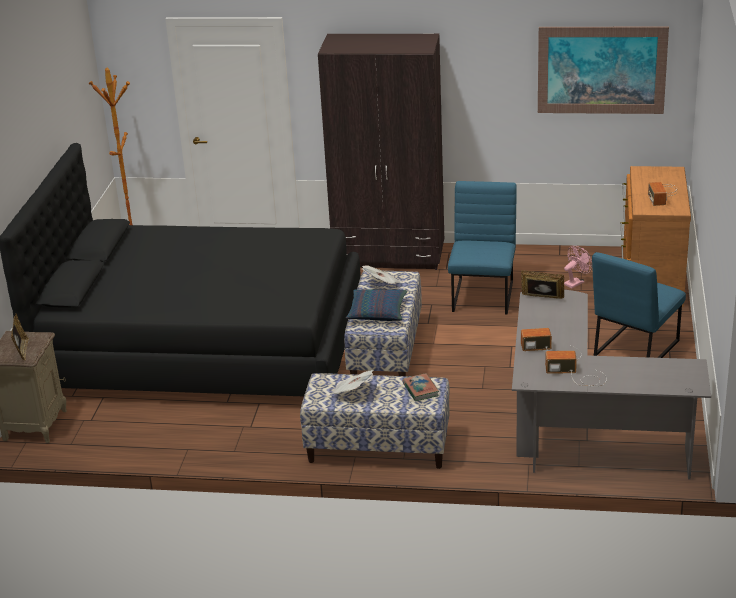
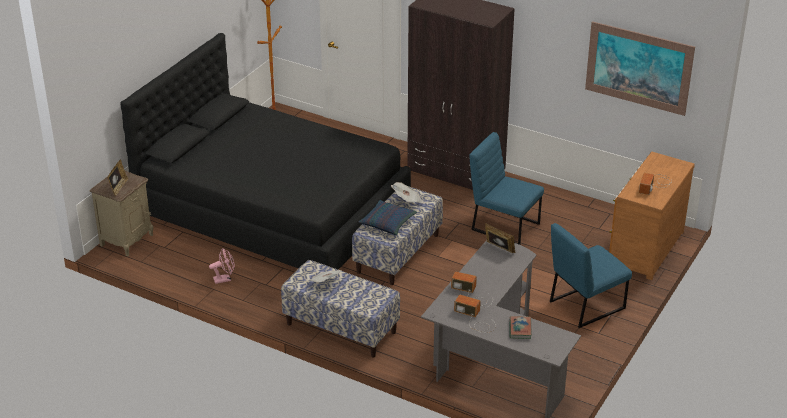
camera: 20 degrees right, 5 degrees up
book [403,373,439,401] -> book moved to [509,316,532,339]
blue chair [448,181,517,314] -> blue chair turned 90 degrees counterclockwise [470,132,544,245]
pink fan [564,245,592,288] -> pink fan moved to [209,248,235,284]

